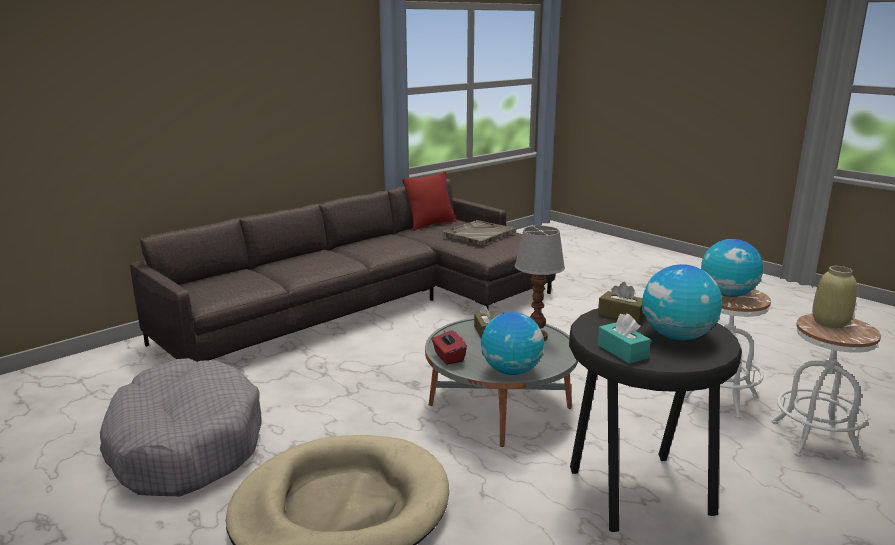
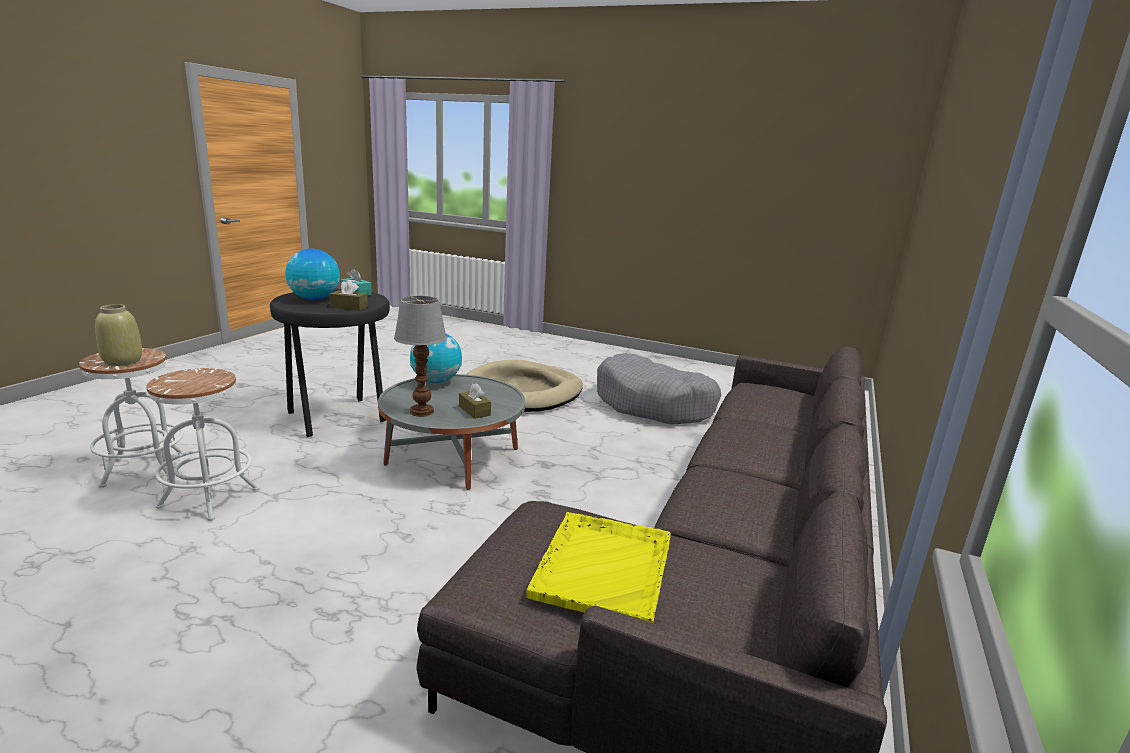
camera: 155 degrees right, 0 degrees up
red pillow [402,171,456,231] -> none
red tissue box [432,329,467,365] -> none
grey tray [443,220,516,245] -> yellow tray [526,512,671,623]
globe [701,239,763,297] -> none

